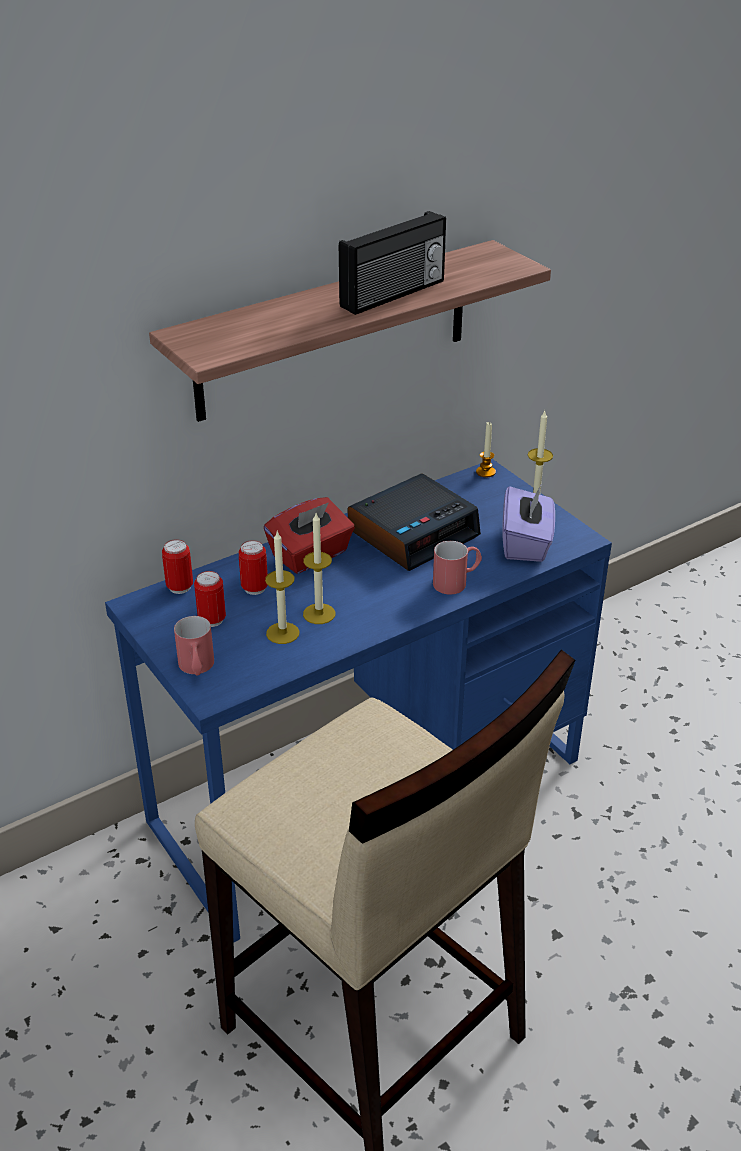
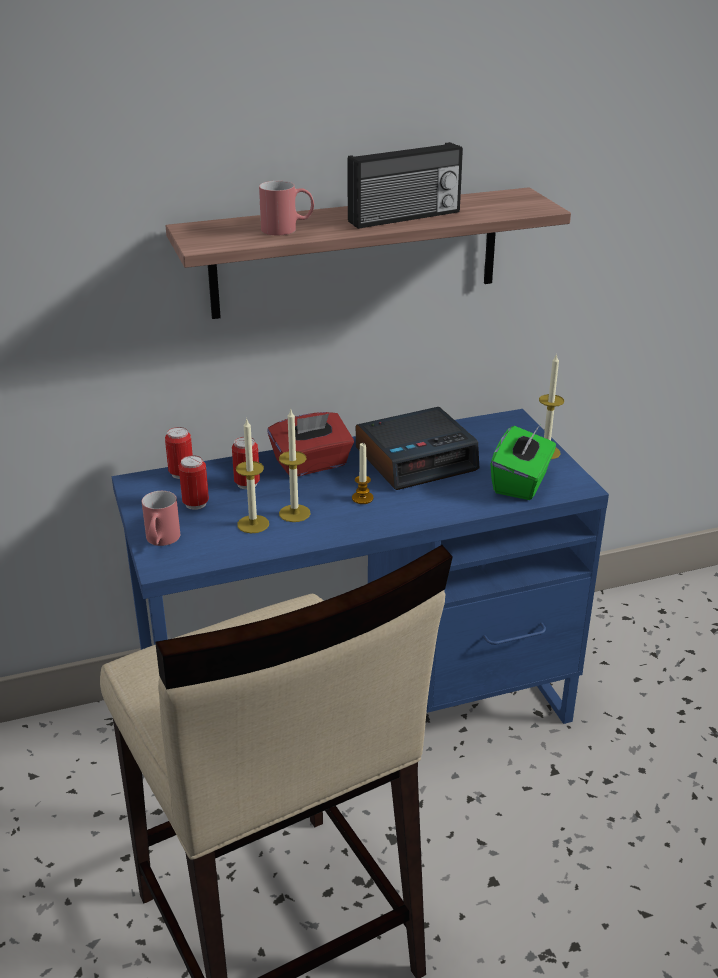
camera: 15 degrees right, 5 degrees down
red mug [433,541,482,594] -> red mug moved to [259,181,314,235]
candle [476,421,496,477] -> candle moved to [352,443,374,504]
purple tissue box [502,486,555,562] -> green tissue box [490,425,556,500]

